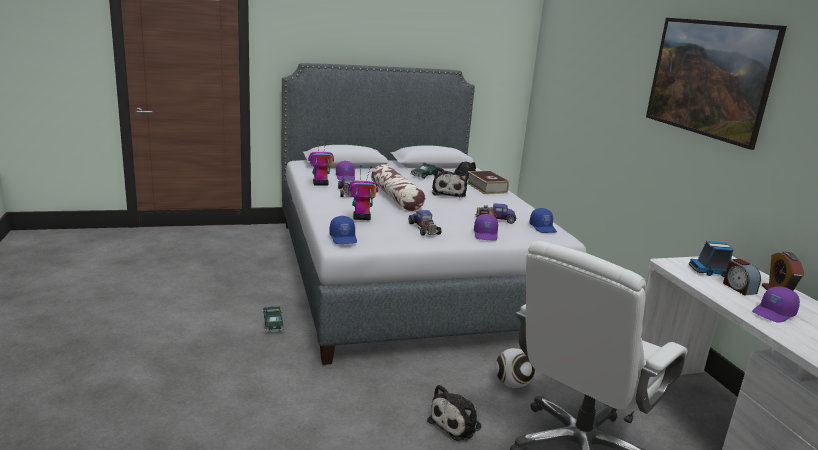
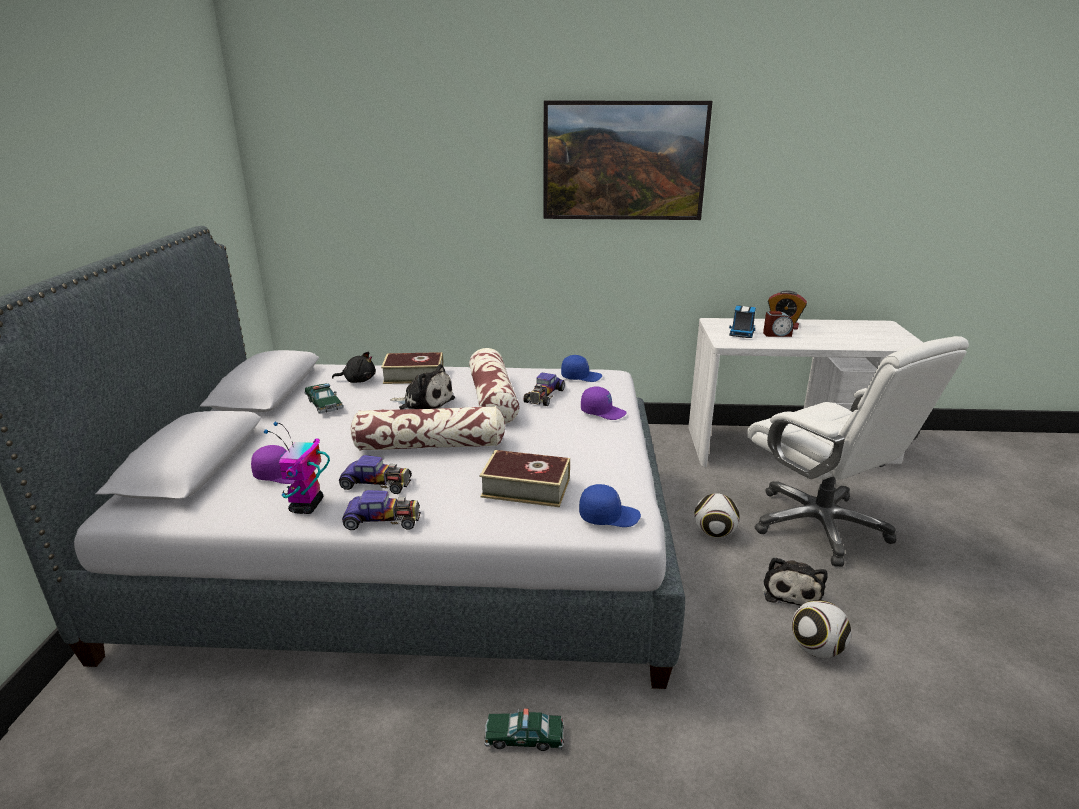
camera: 70 degrees left, 5 degrees up
toy robot [348,165,378,220] -> book [480,450,570,507]
toy car [409,210,442,236] -> toy car moved to [342,490,421,530]
plush toy [427,384,482,441] -> plush toy turned 45 degrees clockwise [763,557,828,606]
purple cap [752,287,800,323] -> none
none -> pillow [469,348,519,424]
none -> football [792,600,851,658]

